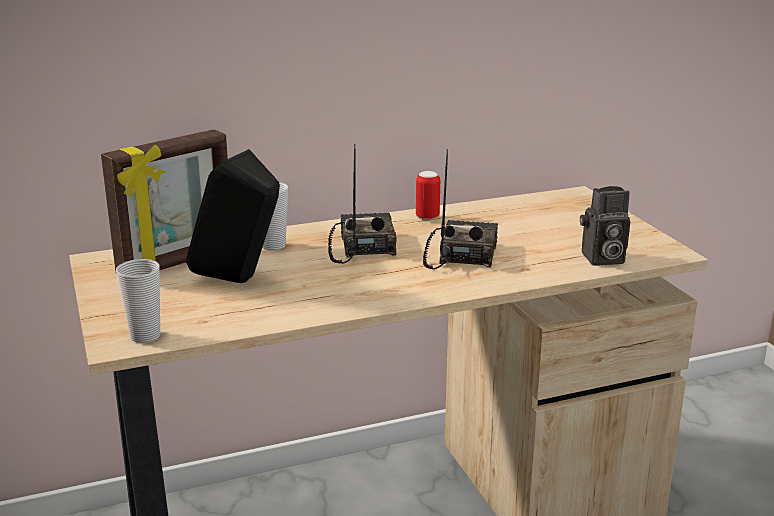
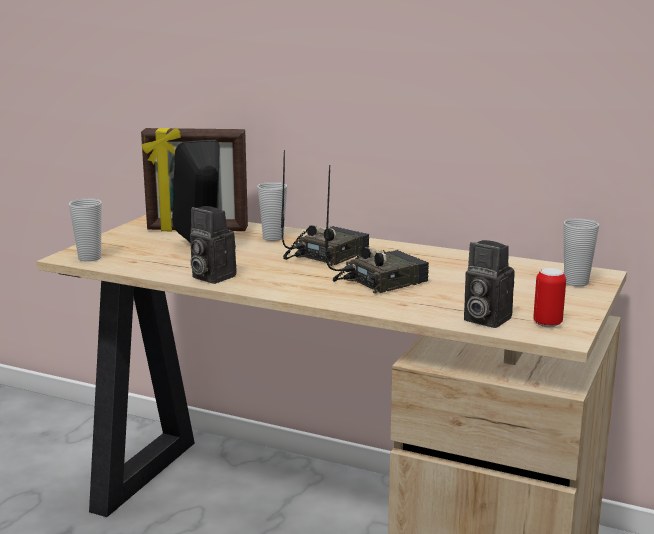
camera: 45 degrees right, 5 degrees down
can [416,171,440,221] -> can moved to [533,268,566,327]
none -> camera [190,206,237,284]
none -> cup [564,218,599,287]

